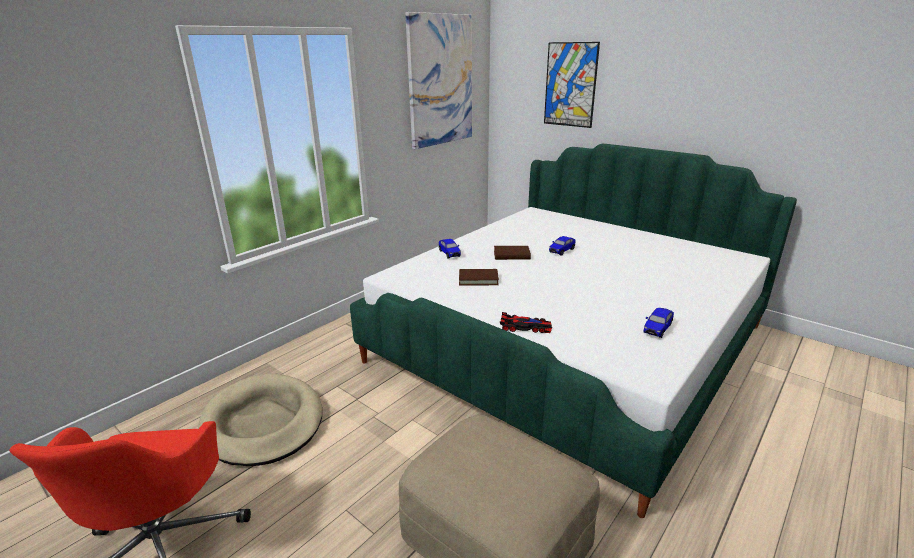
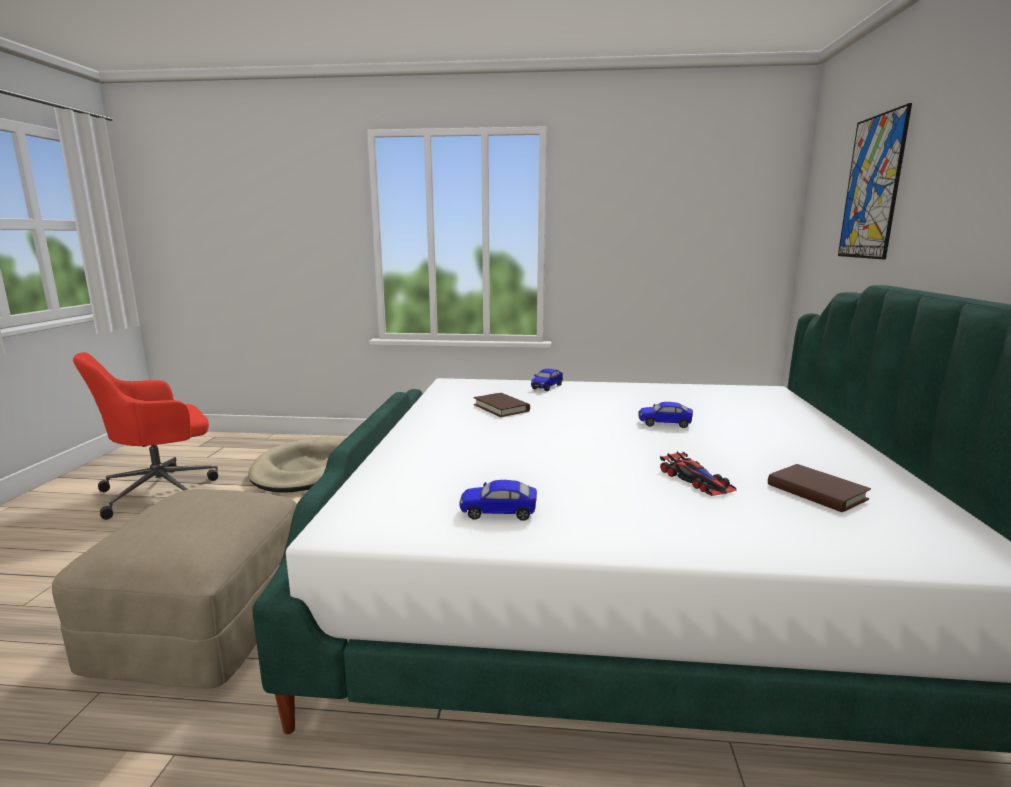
camera: 55 degrees right, 10 degrees down
picture [405,12,472,149] -> none
brown book [494,246,531,260] -> brown book moved to [768,464,871,512]
toy car [500,312,552,333] -> toy car moved to [660,451,736,496]

